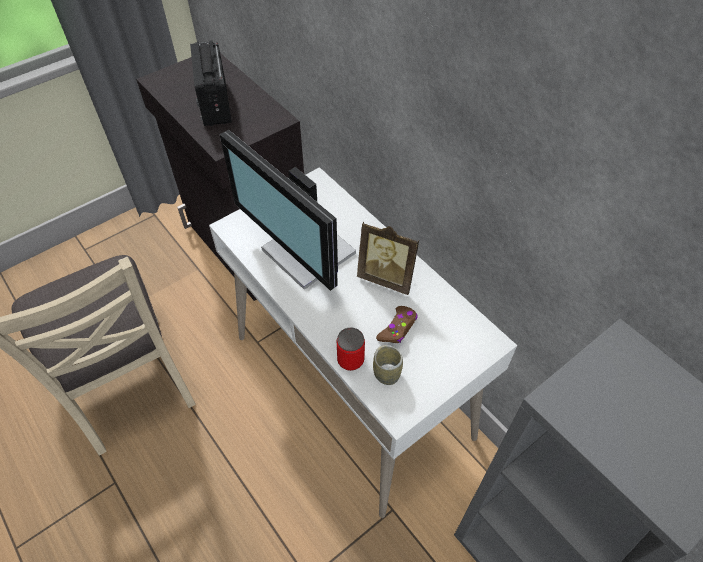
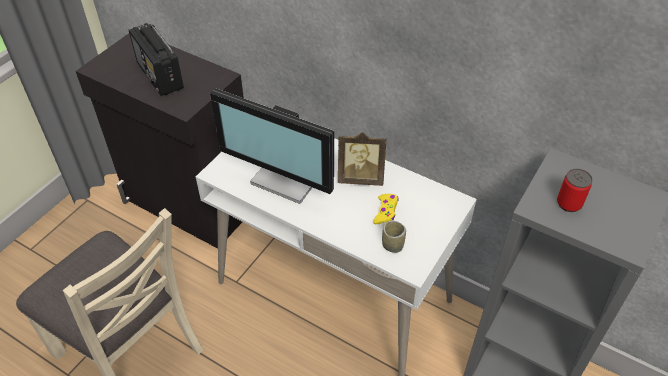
camera: 20 degrees left, 5 degrees down
can [337,328,365,371] -> can moved to [557,169,593,212]
brown game controller [376,306,418,343] -> yellow game controller [373,194,399,224]

